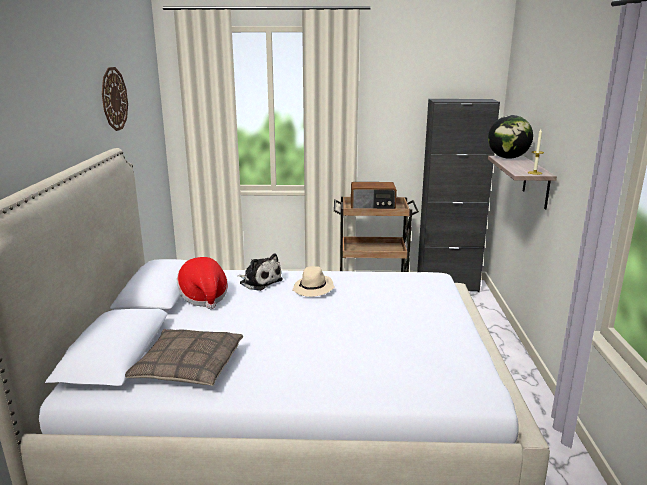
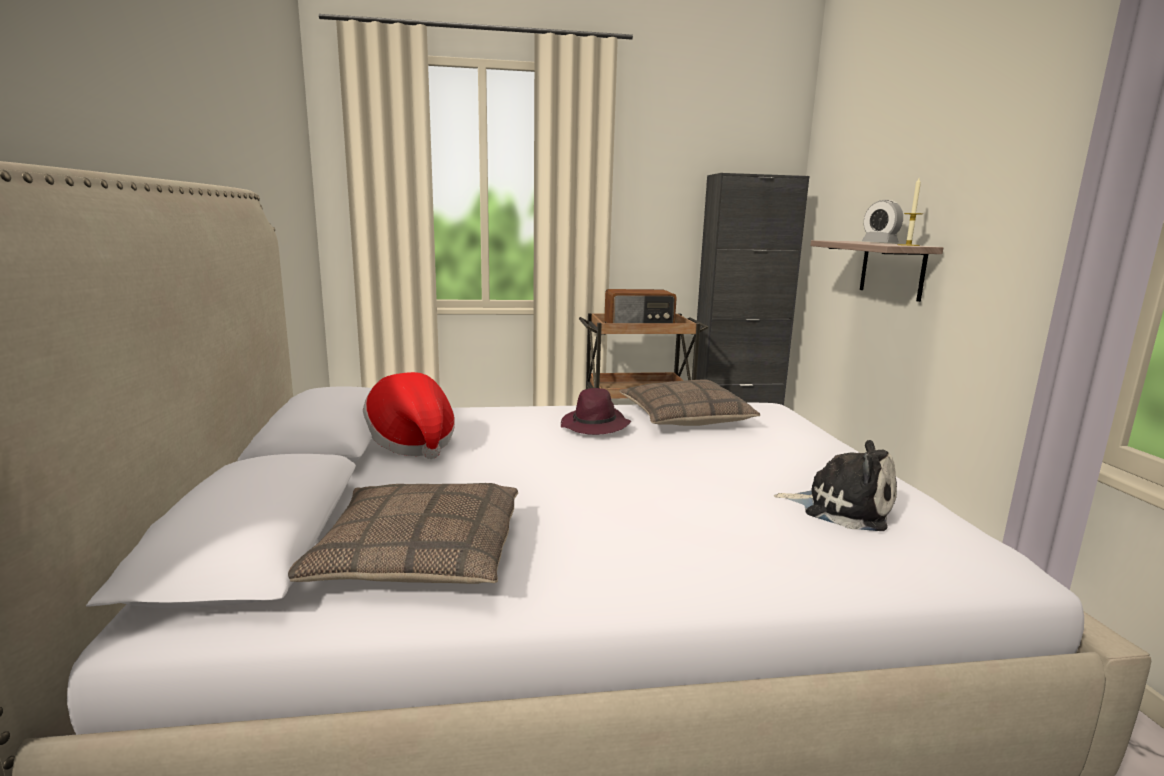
camera: 10 degrees left, 5 degrees down
wall clock [102,67,128,131] -> none
plush toy [238,254,283,291] -> plush toy moved to [774,440,897,531]
beige hat [292,266,335,297] -> purple hat [561,388,631,435]
globe [488,115,533,159] -> none
none -> pillow [619,379,760,426]
none -> alarm clock [862,200,903,243]

